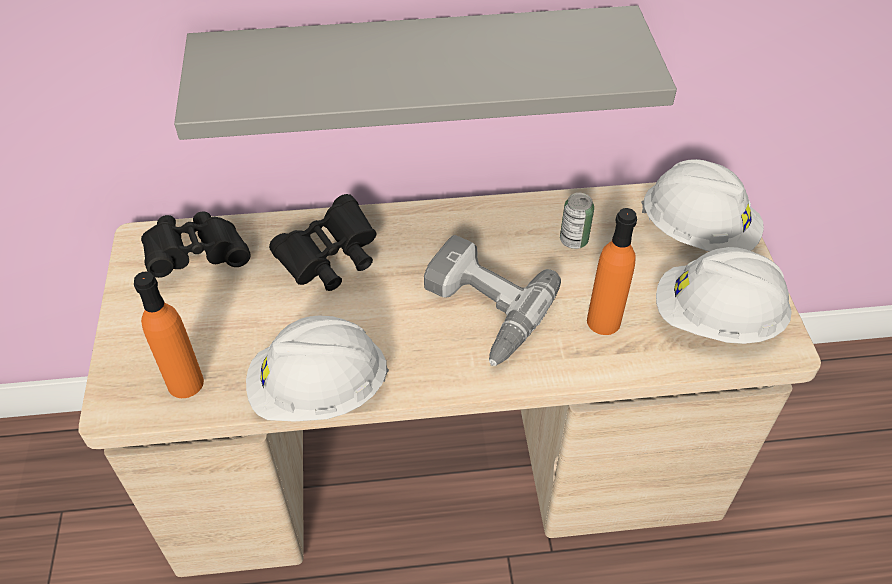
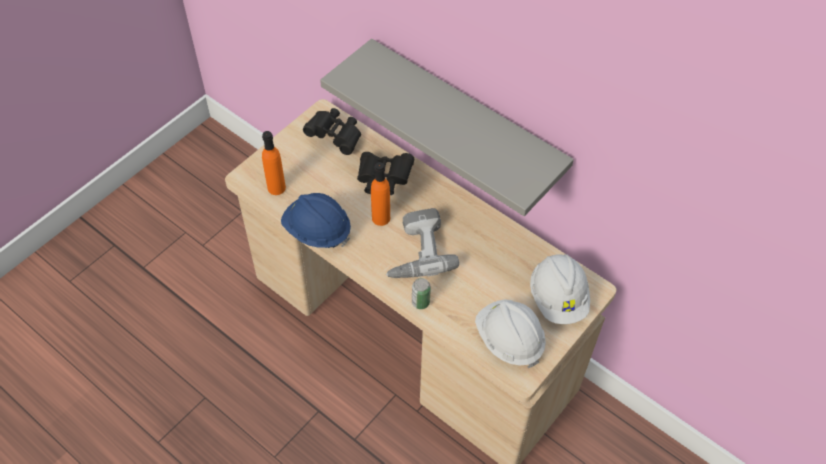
camera: 45 degrees right, 5 degrees up
white hard hat [246,316,389,422] -> blue hard hat [281,193,351,248]
can [560,193,594,249] -> can moved to [412,278,431,309]
orange bottle [587,208,637,335] -> orange bottle moved to [371,162,390,226]

